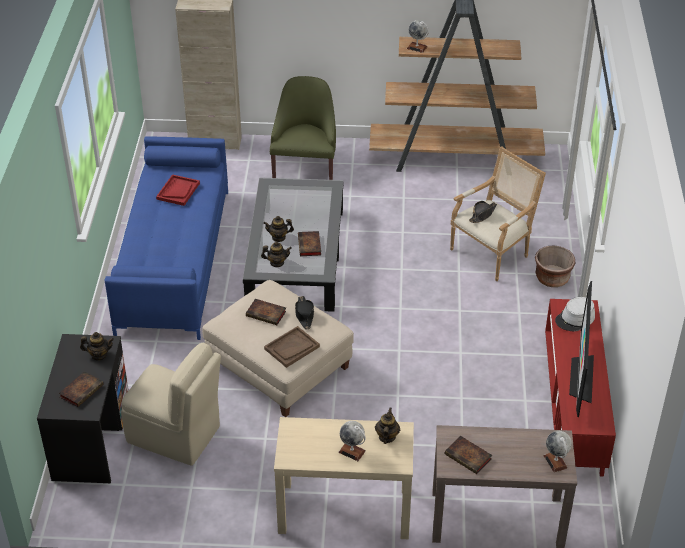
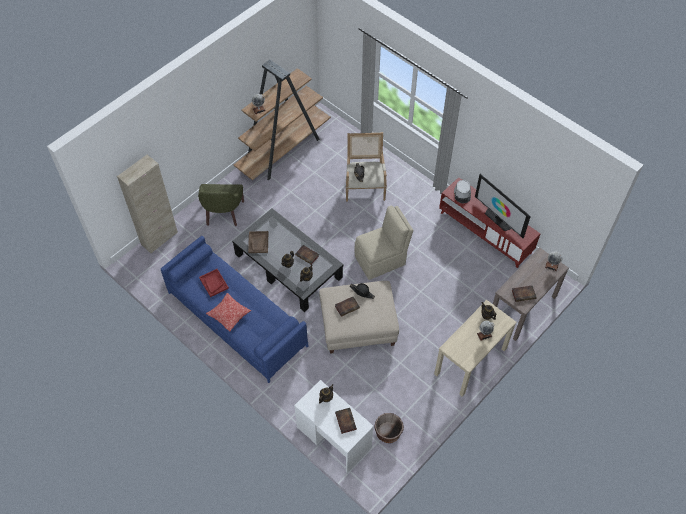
camera: 50 degrees left, 15 degrees up
black desk [37,334,129,483] -> white desk [294,380,374,473]
beige chair [121,343,221,466] -> beige chair moved to [354,206,413,280]
brown tray [264,326,320,368] -> brown tray moved to [248,231,268,253]
green armchair [270,76,336,180] -> green armchair turned 135 degrees counterclockwise [198,184,244,226]
brown planter [535,246,576,287] -> brown planter moved to [375,413,404,443]
none -> pillow [206,293,251,331]

